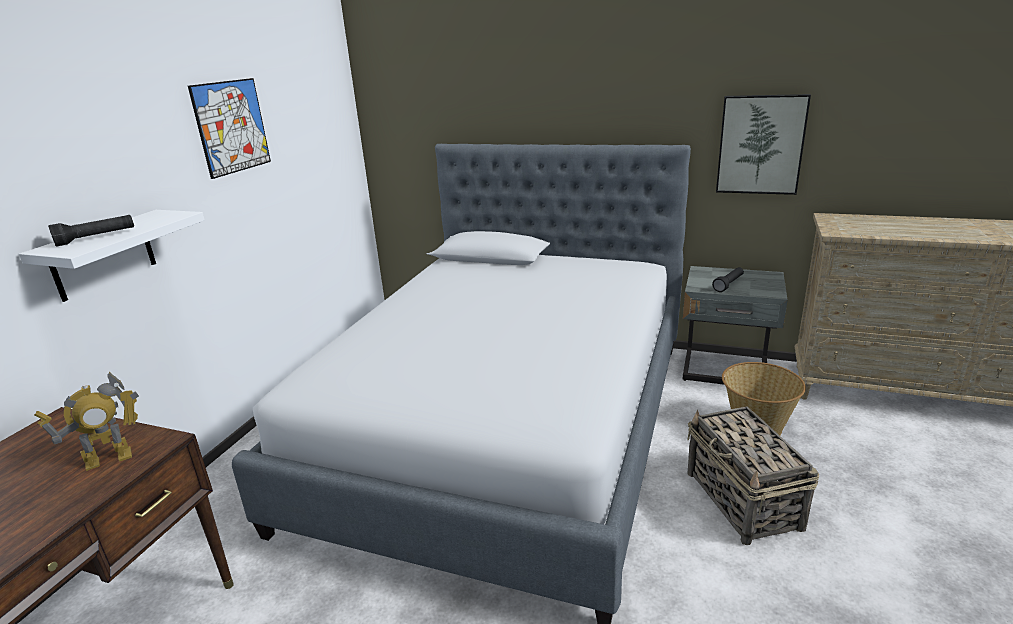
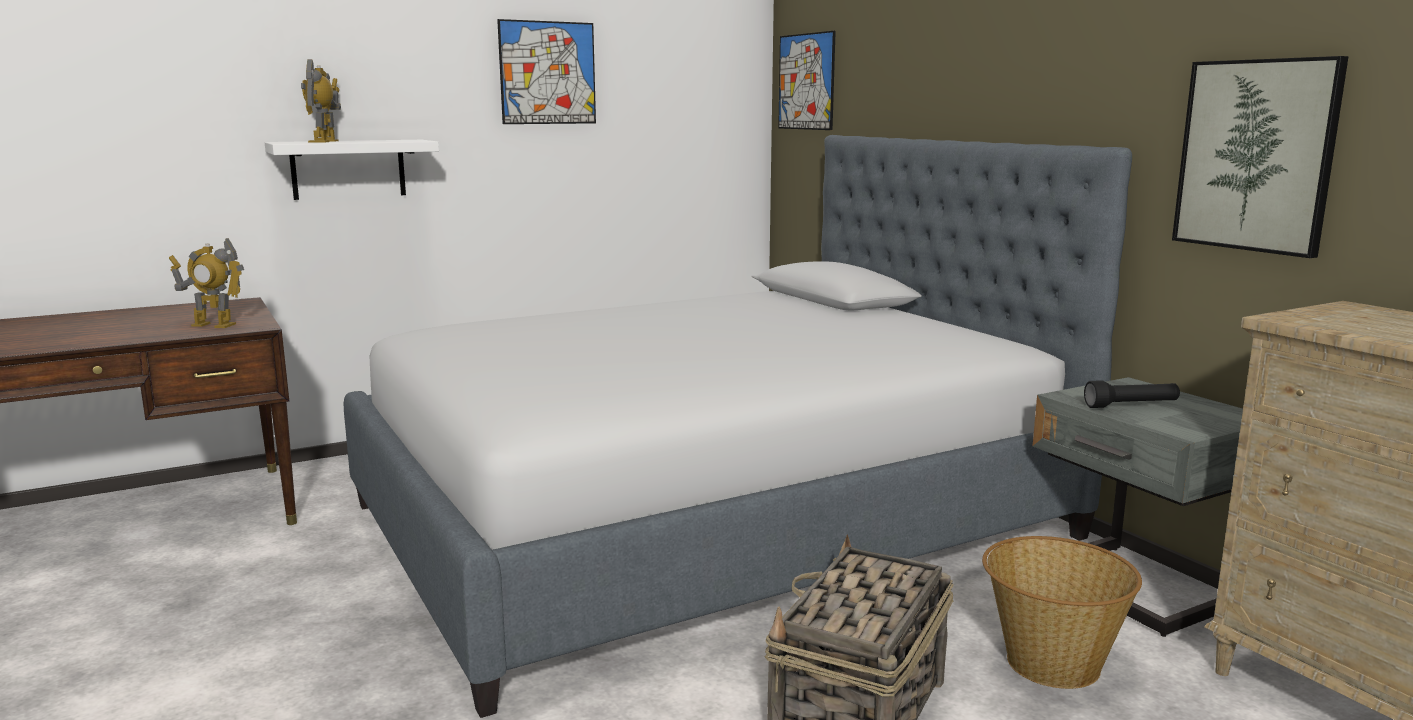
camera: 40 degrees right, 10 degrees down
black flashlight [48,215,134,247] -> toy robot [301,59,341,142]
none -> picture [778,31,836,130]

